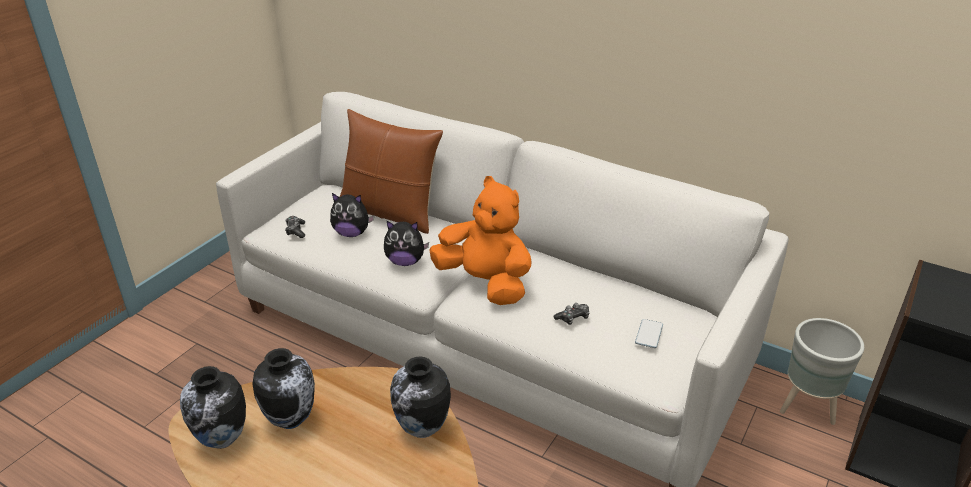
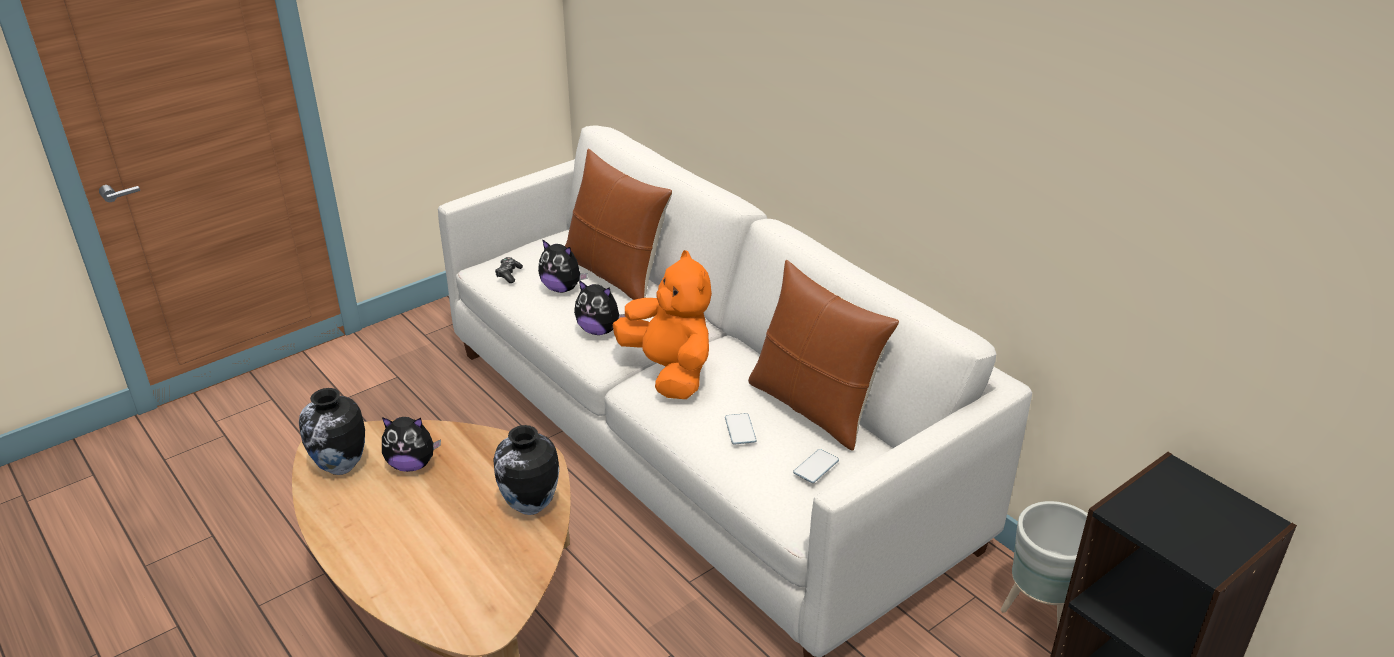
camera: 20 degrees right, 0 degrees up
vase [252,348,315,429] -> plush toy [382,417,441,472]
game controller [554,303,590,325] -> phone [725,413,757,445]
none -> brown pillow [748,260,899,451]

